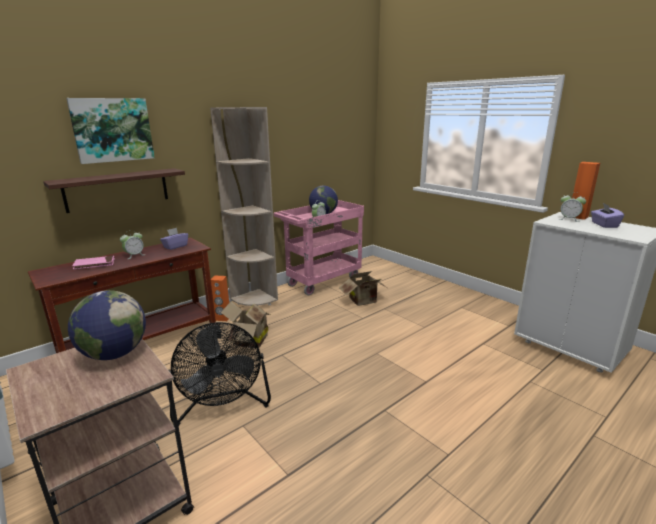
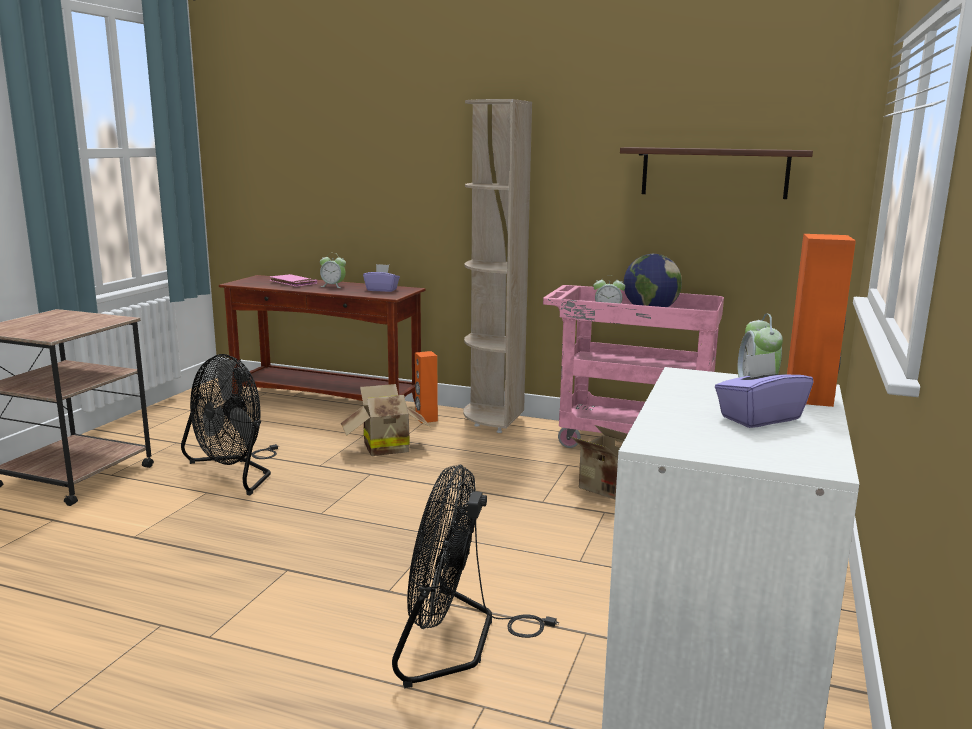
camera: 60 degrees right, 5 degrees down
shelf [43,168,185,213] -> shelf moved to [620,147,813,199]
picture [66,98,155,164] -> none
globe [68,290,146,360] -> none
none -> black fan [392,465,558,688]

